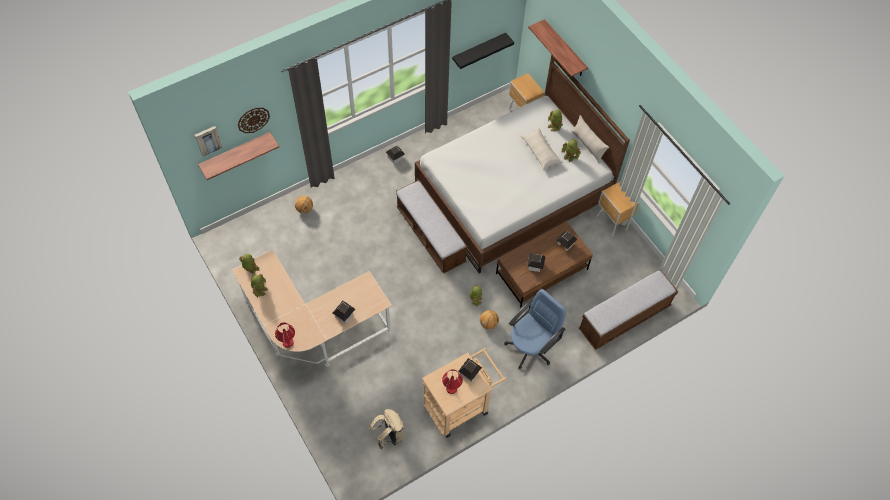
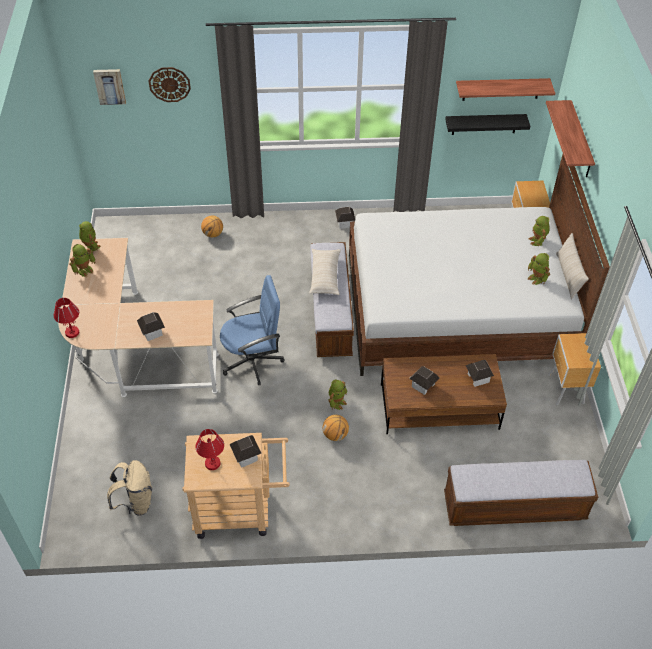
camera: 30 degrees right, 10 degrees down
shelf [198,132,279,180] -> shelf moved to [456,78,555,101]
blue office chair [504,289,566,369] -> blue office chair moved to [220,275,285,385]
beige pillow [520,128,563,170] -> beige pillow moved to [309,249,341,295]

